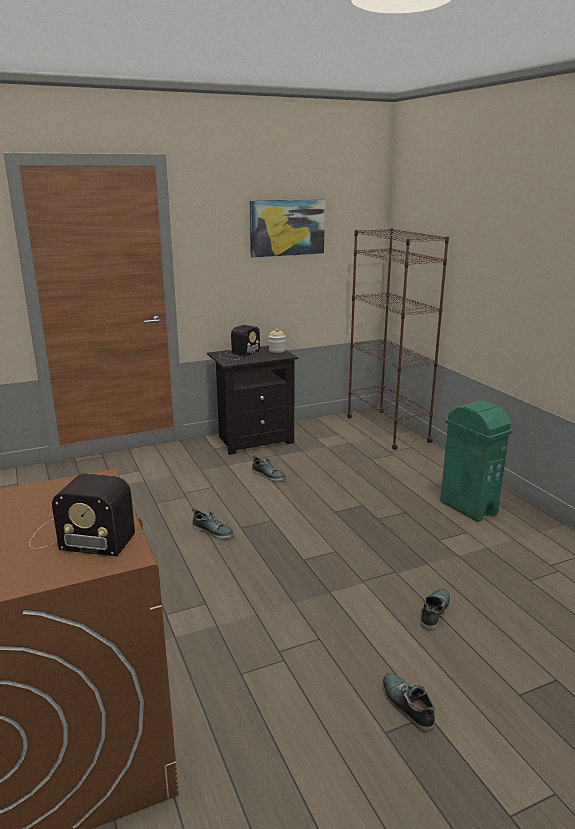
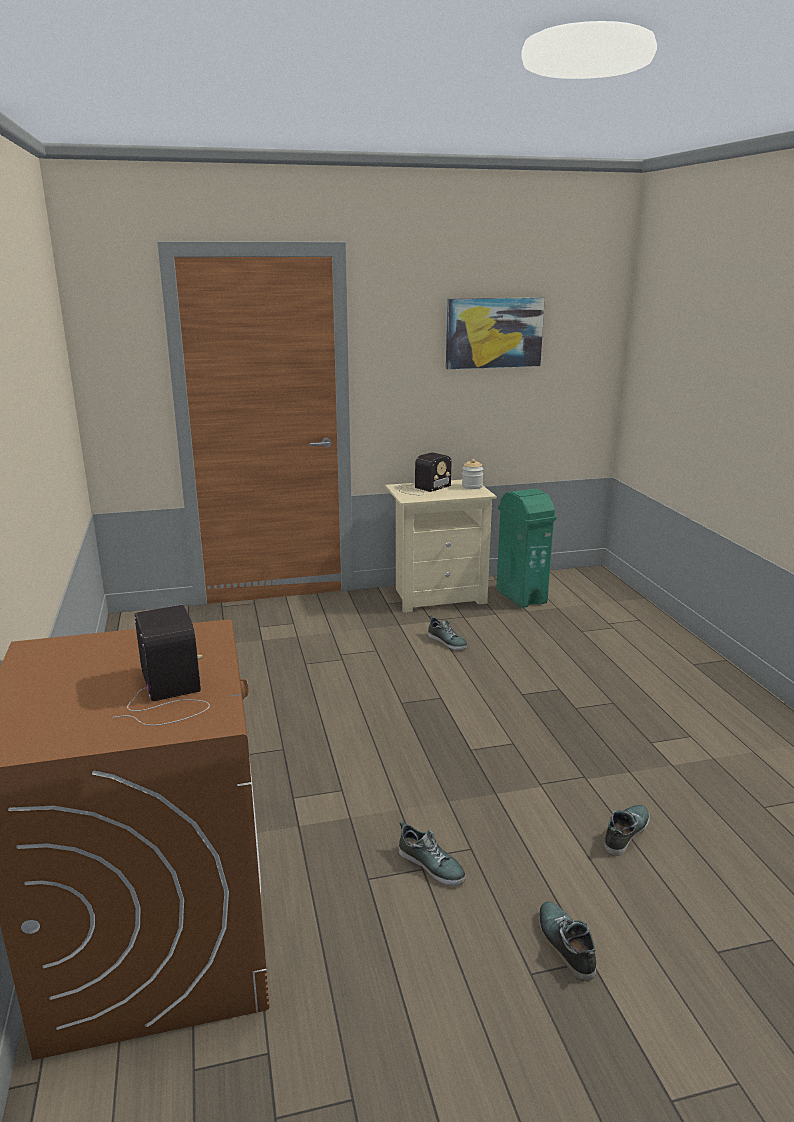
camera: 10 degrees right, 0 degrees up
radio [29,474,135,556] -> radio turned 135 degrees counterclockwise [112,605,210,726]
shoe [192,508,234,539] -> shoe moved to [399,821,466,886]
black nightstand [207,346,298,455] -> beige nightstand [385,480,497,612]
brown bookcase [347,228,449,450] -> none
green trash can [440,401,513,522] -> green trash can moved to [497,489,557,608]

